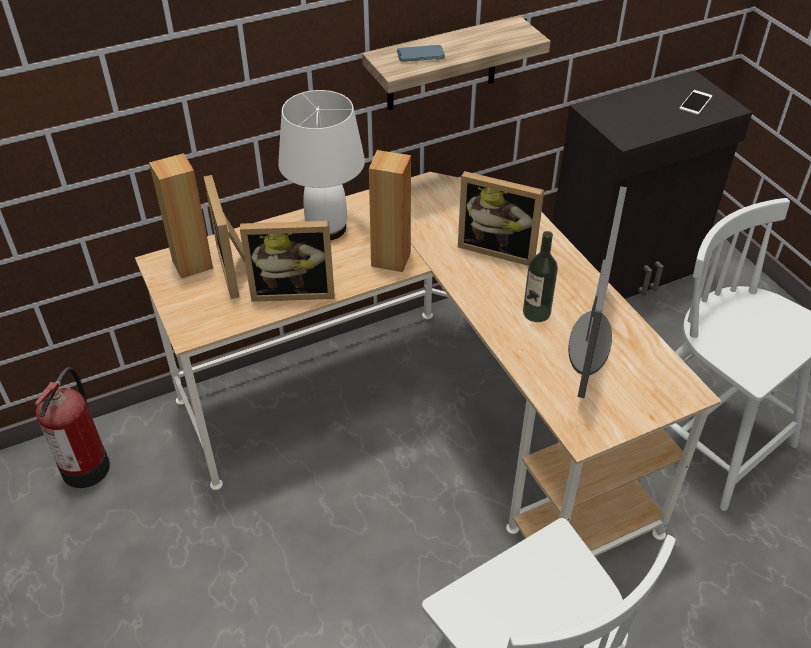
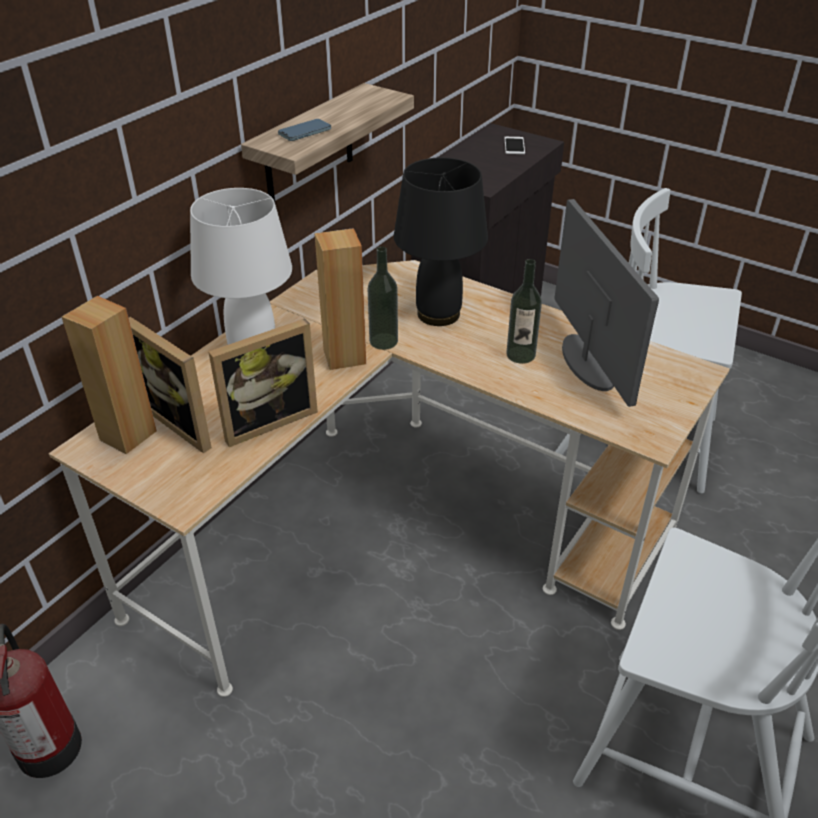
camera: 30 degrees left, 5 degrees down
picture frame [458,171,544,266] -> black table lamp [394,157,488,326]
none -> bottle [368,246,398,350]

